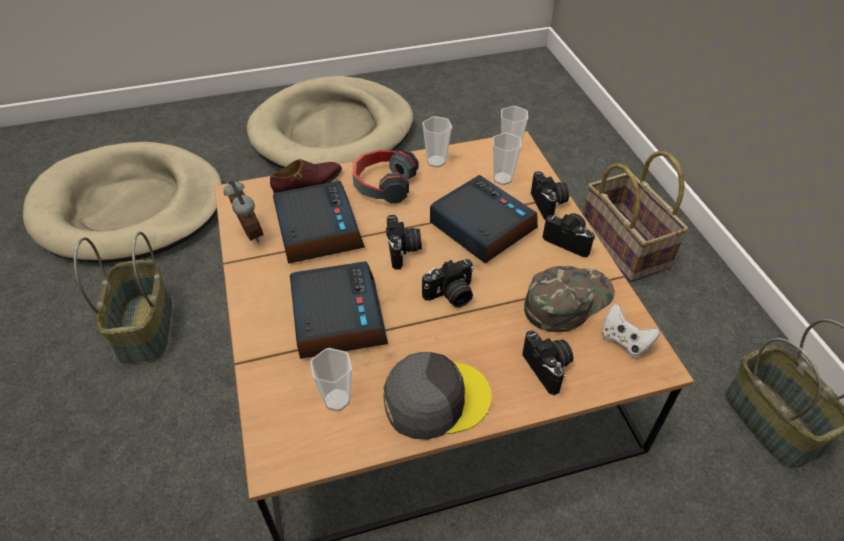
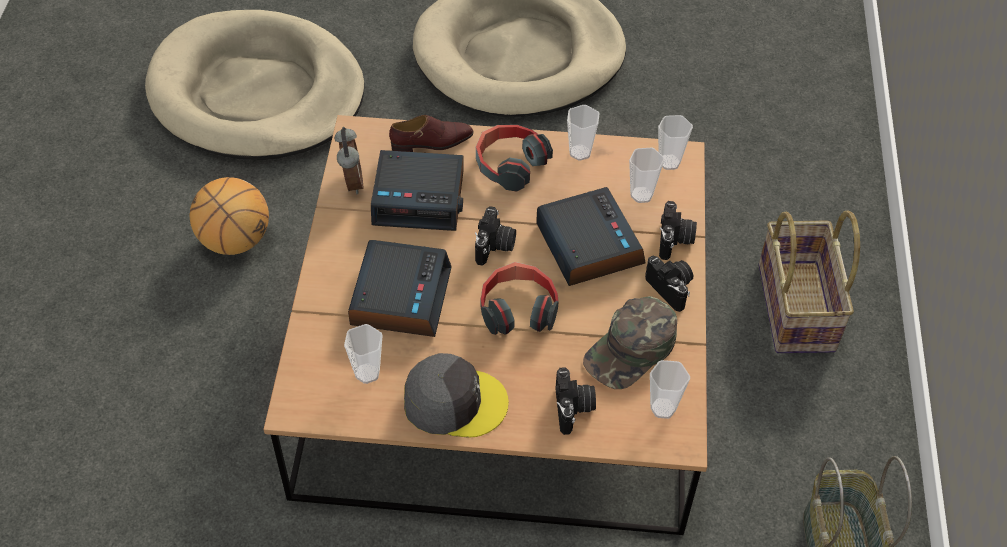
camera: 20 degrees right, 5 degrees up
basket [74,232,172,364] -> basketball [190,177,269,255]
alarm clock [273,181,365,264] -> alarm clock turned 90 degrees clockwise [371,150,464,231]
camera [422,259,474,307] -> headphones [481,262,559,335]
green cap [524,266,615,332] -> green cap turned 150 degrees clockwise [583,296,677,389]
white game controller [601,304,661,357] -> cup [650,360,690,419]

